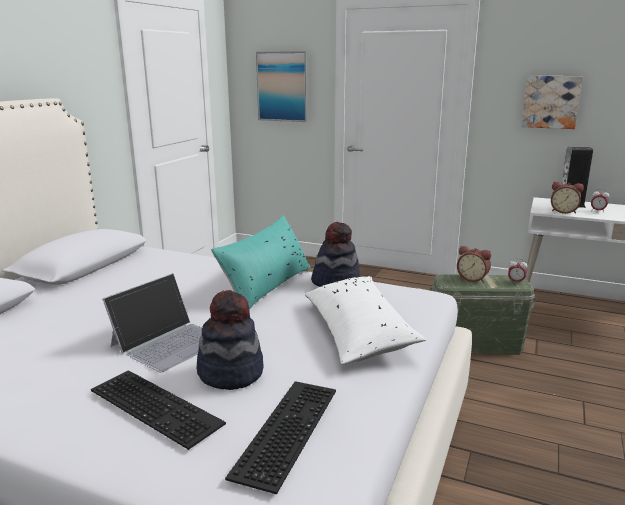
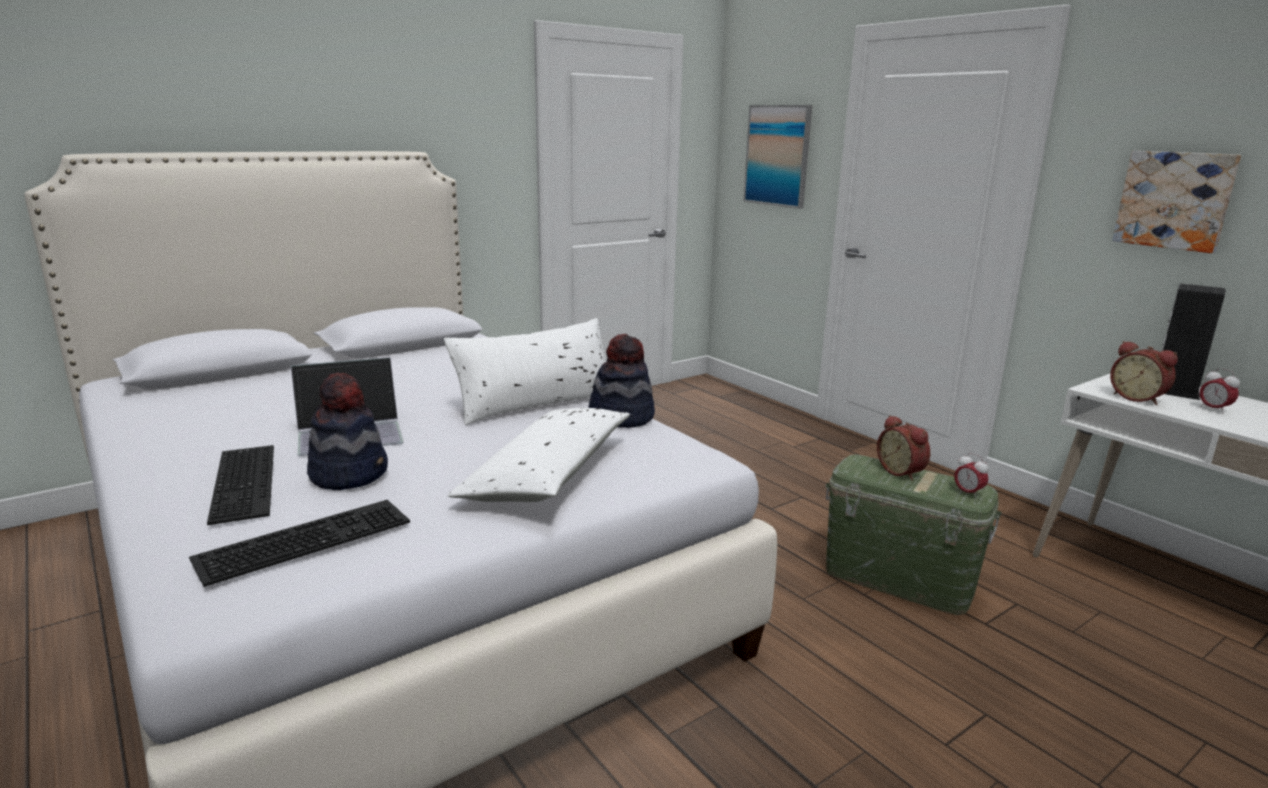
camera: 30 degrees right, 0 degrees up
turquoise pillow [211,215,311,310] -> white pillow [444,318,606,425]

